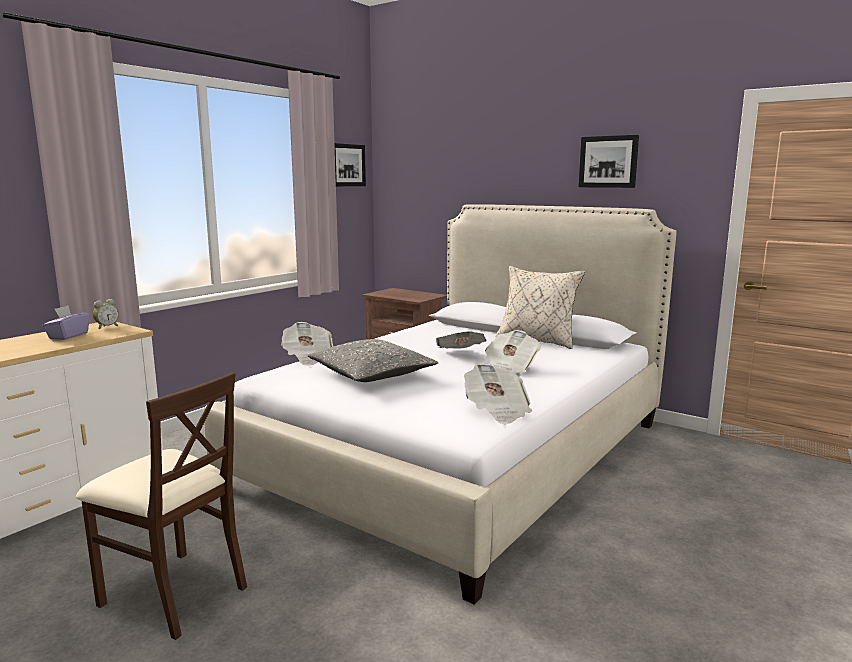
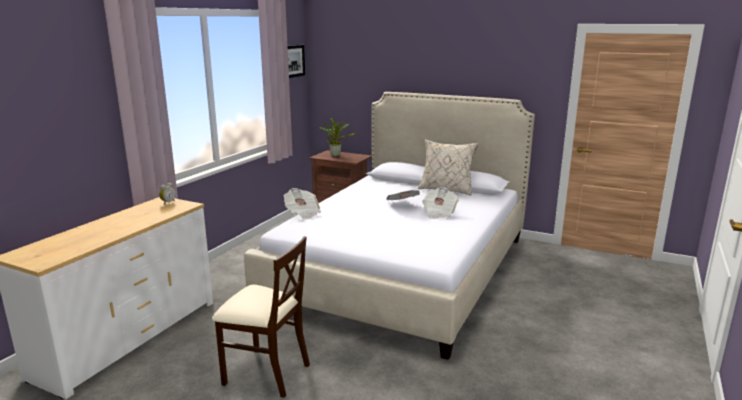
camera: 10 degrees left, 5 degrees up
purple tissue box [42,306,90,340] -> none
grey pillow [307,339,439,382] -> none
newspaper [464,363,532,425] -> none
picture [578,135,639,188] -> none
none -> potted plant [320,118,355,157]

